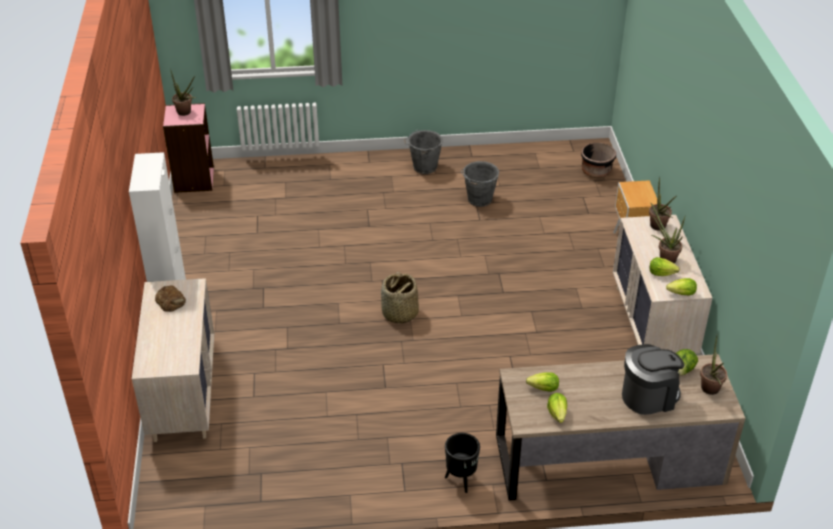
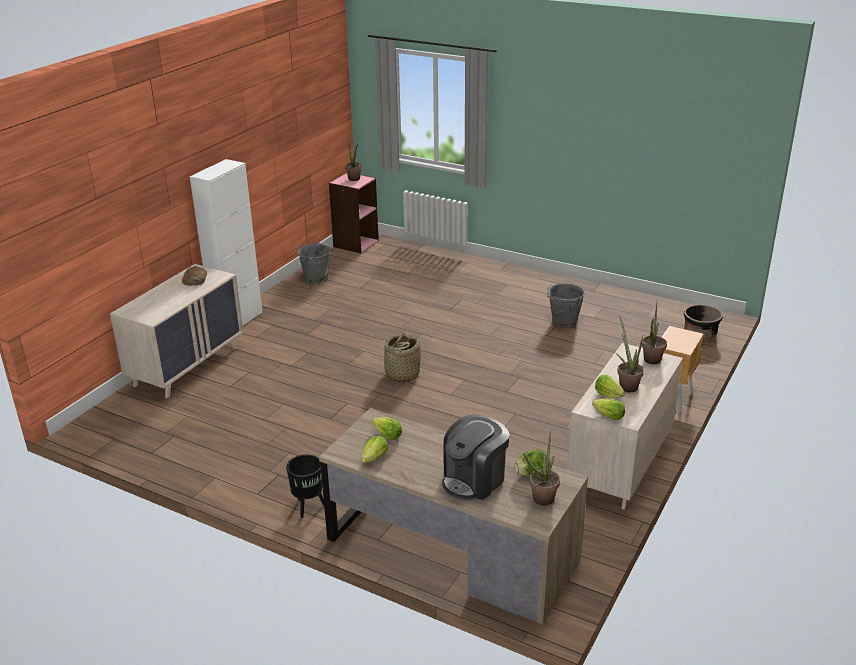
camera: 35 degrees right, 10 degrees down
grey bucket [404,130,443,174] -> grey bucket moved to [295,243,331,284]
coffee machine [622,344,684,415] -> coffee machine turned 120 degrees clockwise [442,415,510,500]

